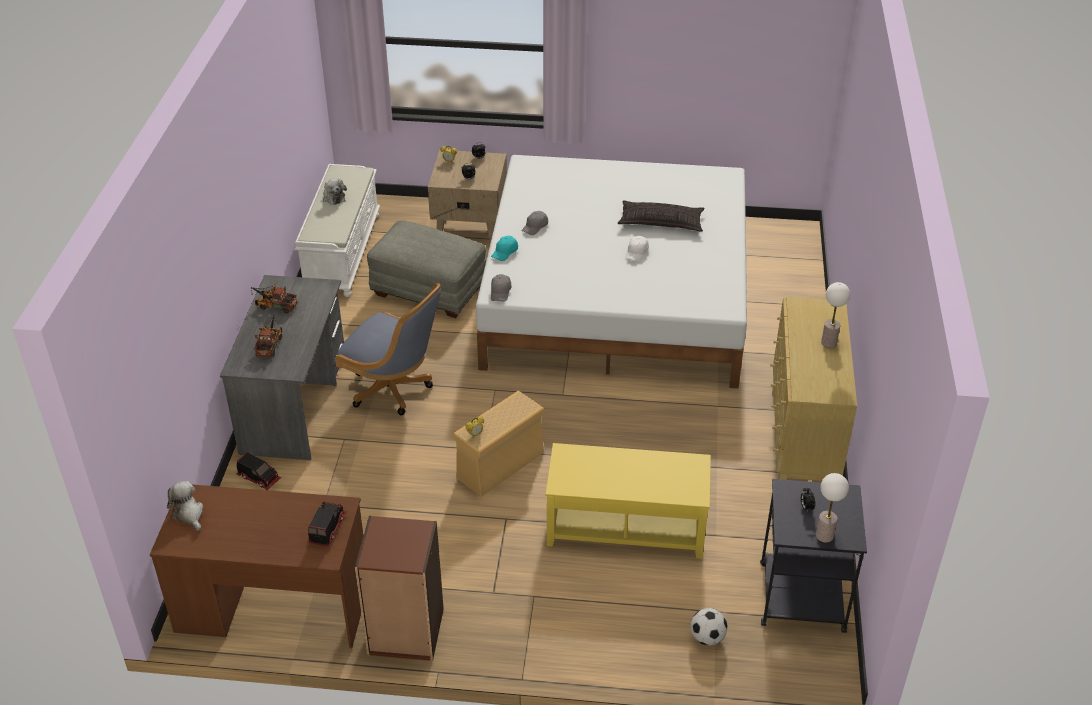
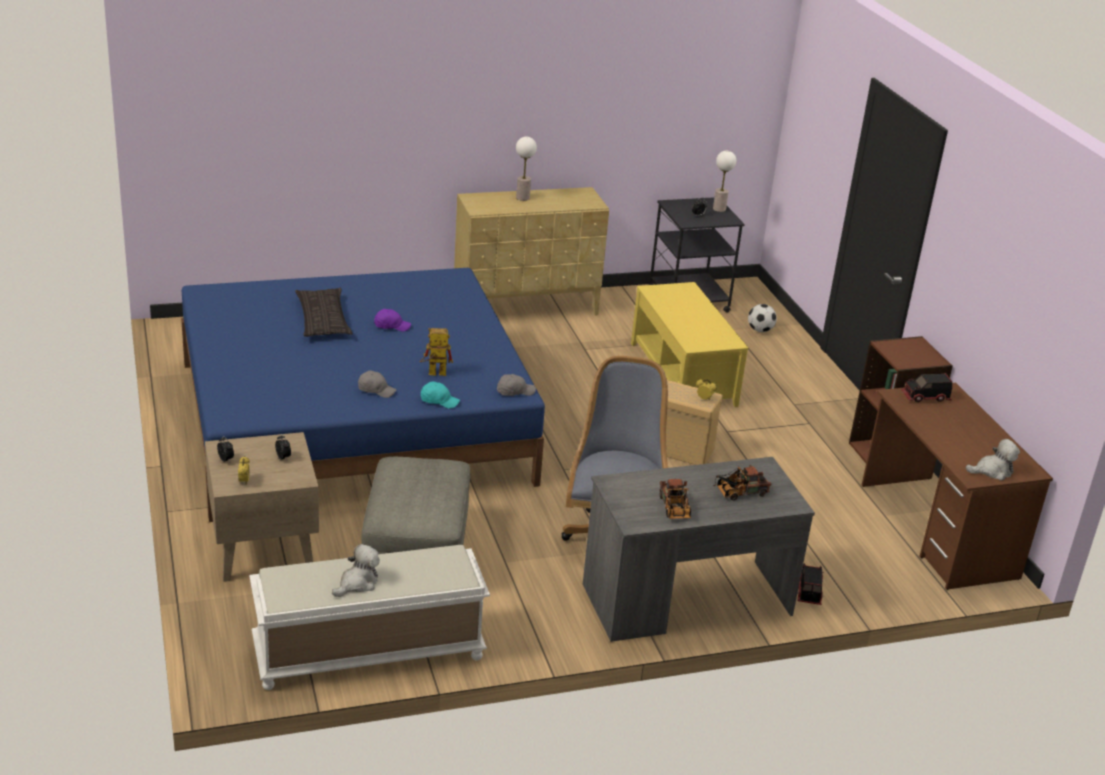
camera: 115 degrees left, 10 degrees down
plush toy [167,481,203,531] -> plush toy turned 135 degrees counterclockwise [966,439,1020,480]
white bed [476,155,747,389] -> blue bed [181,268,545,522]
white cap [625,236,649,262] -> purple cap [374,309,411,331]
none -> toy robot [419,328,453,376]

